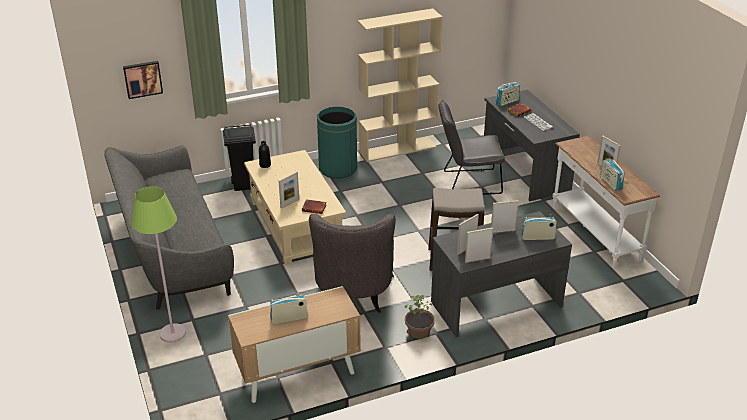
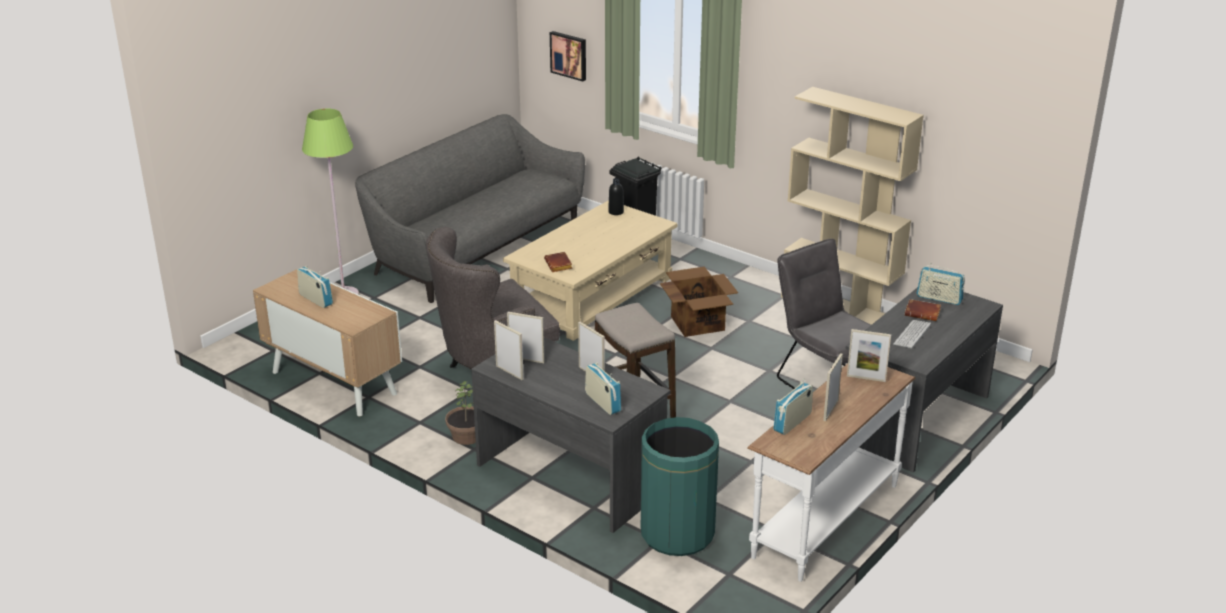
camera: 60 degrees right, 5 degrees down
picture frame [279,172,299,209] -> picture frame moved to [847,329,891,382]
green trash can [317,107,357,179] -> green trash can moved to [641,417,719,556]
none -> cardboard box [660,267,738,337]

